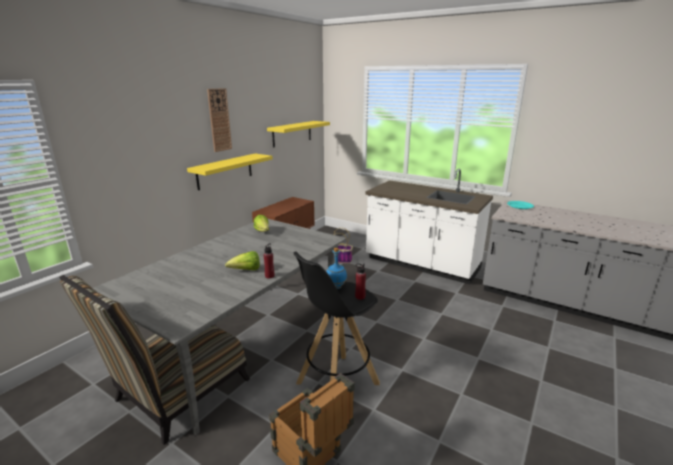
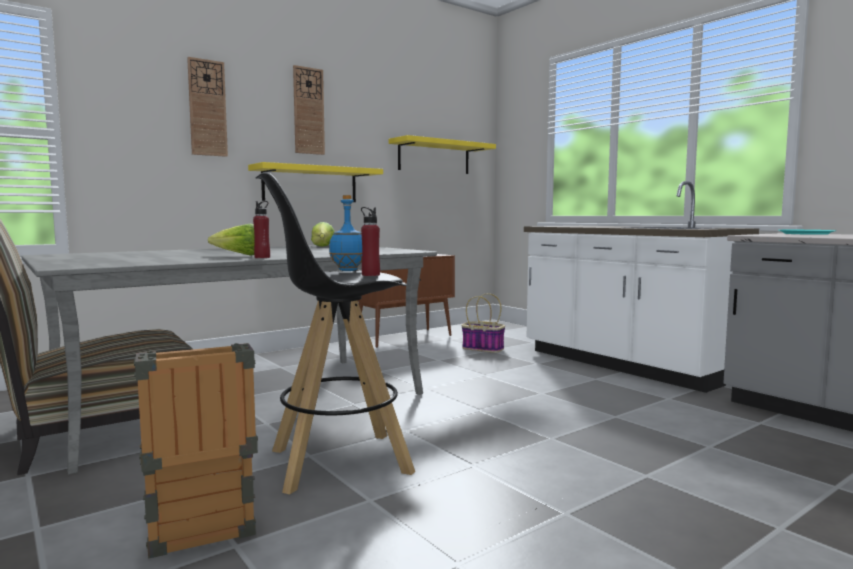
camera: 20 degrees right, 15 degrees down
none -> wall clock [187,57,228,157]

